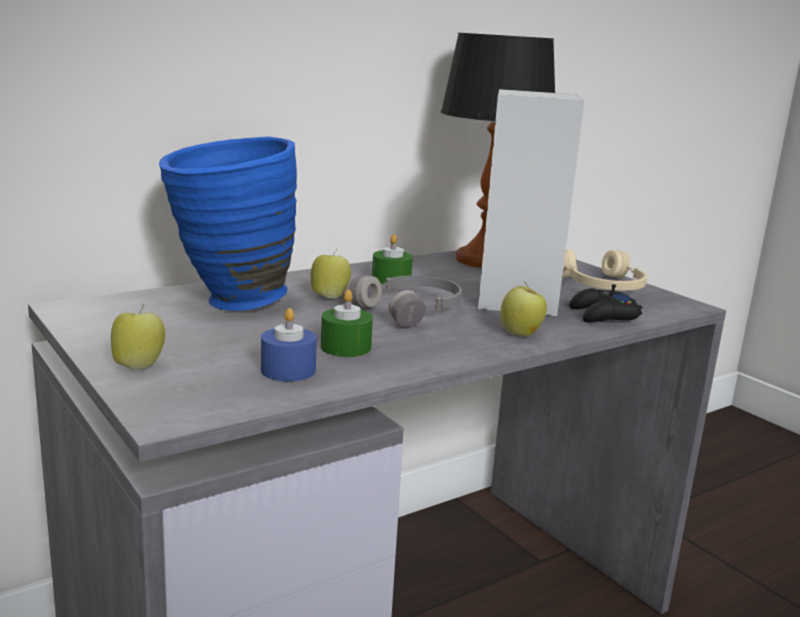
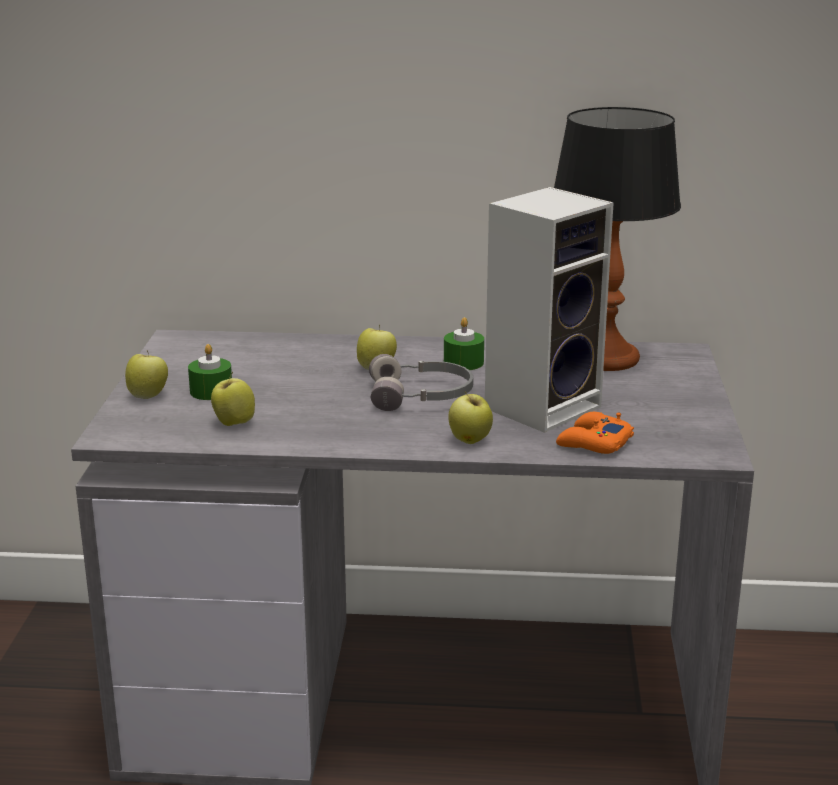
camera: 40 degrees right, 5 degrees up
blue vase [159,137,297,311] -> none
blue candle [261,308,317,381] -> apple [211,372,255,426]
green candle [321,289,373,357] -> green candle moved to [188,344,232,400]
beige headphones [562,250,647,291] -> none
black game controller [569,284,643,322] -> orange game controller [556,412,634,454]

